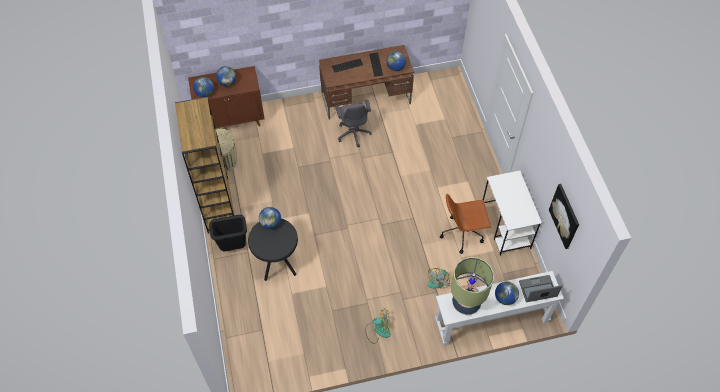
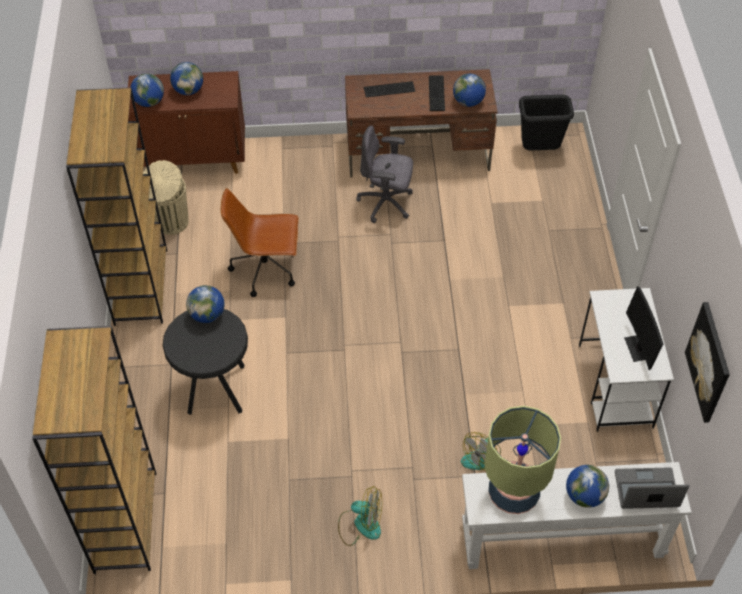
camera: 10 degrees right, 5 degrees down
black trash can [209,215,247,251] -> black trash can moved to [519,95,574,150]
grey office chair [335,100,372,147] -> grey office chair turned 105 degrees clockwise [356,126,413,223]
brown office chair [440,194,492,254] -> brown office chair moved to [221,188,299,297]
none -> brown bookcase [32,326,156,574]
none -> monitor [624,286,663,370]

